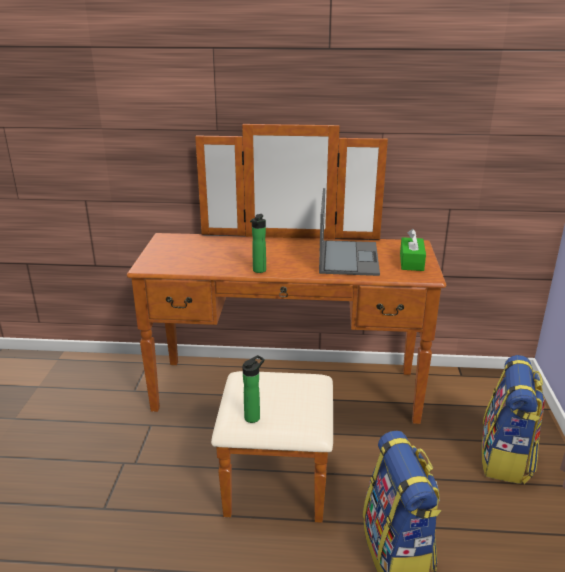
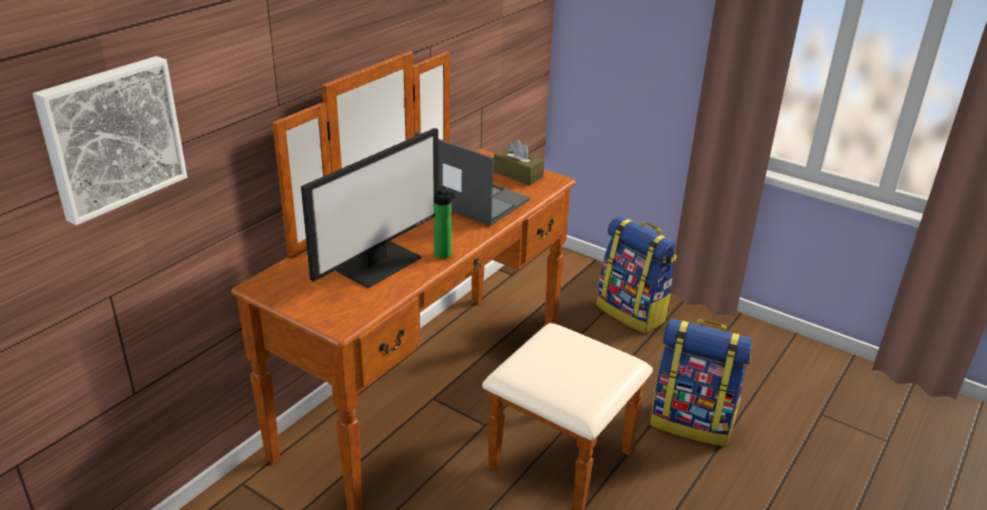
camera: 60 degrees left, 5 degrees up
bottle [243,355,265,423] -> none
green tissue box [400,229,426,271] -> brown tissue box [493,140,544,185]
none -> picture [33,56,187,225]
none -> monitor [301,128,439,288]

